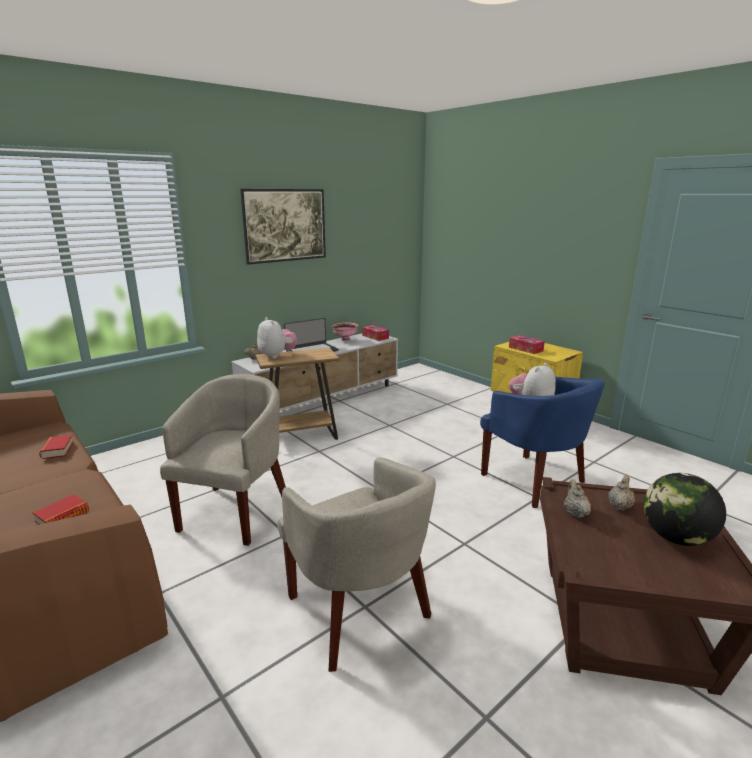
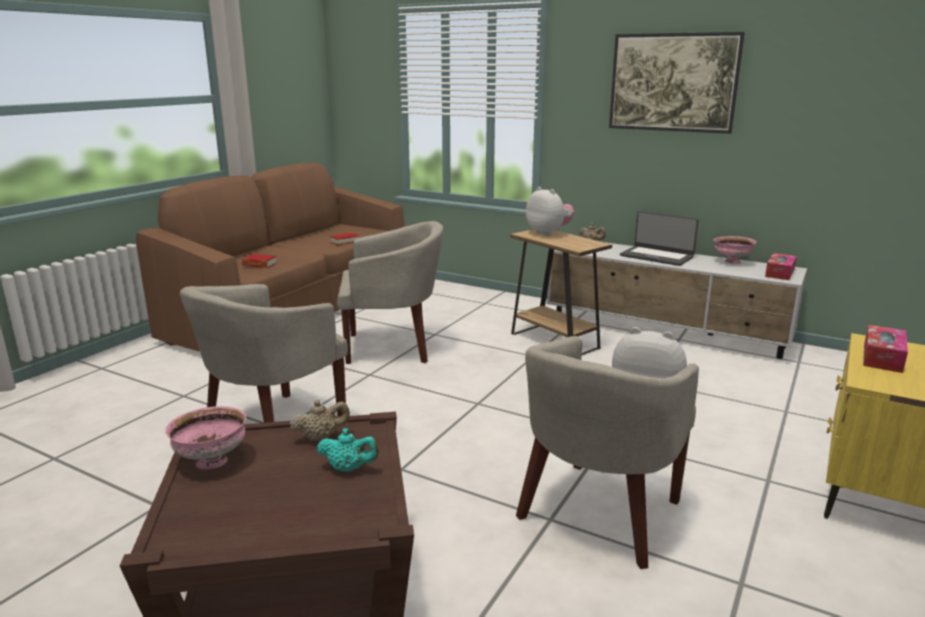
camera: 70 degrees right, 0 degrees up
plush toy [257,317,297,359] -> plush toy turned 75 degrees counterclockwise [526,187,574,236]
blue armchair [480,377,605,508] -> beige armchair [516,336,699,569]
beige teapot [608,475,635,511] -> turquoise teapot [317,428,379,472]
globe [644,473,726,546] -> none
none -> pink bowl [165,406,246,469]

